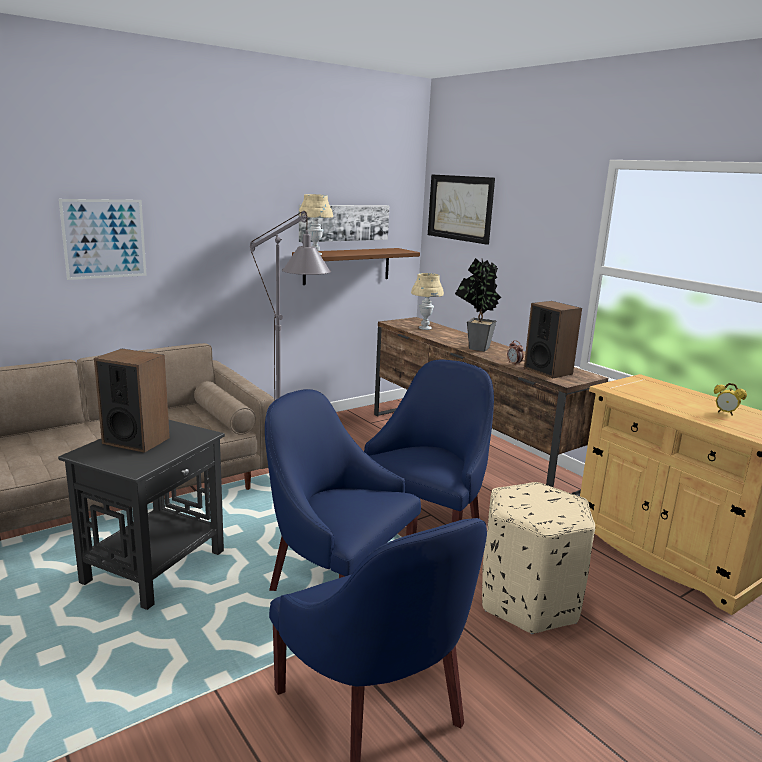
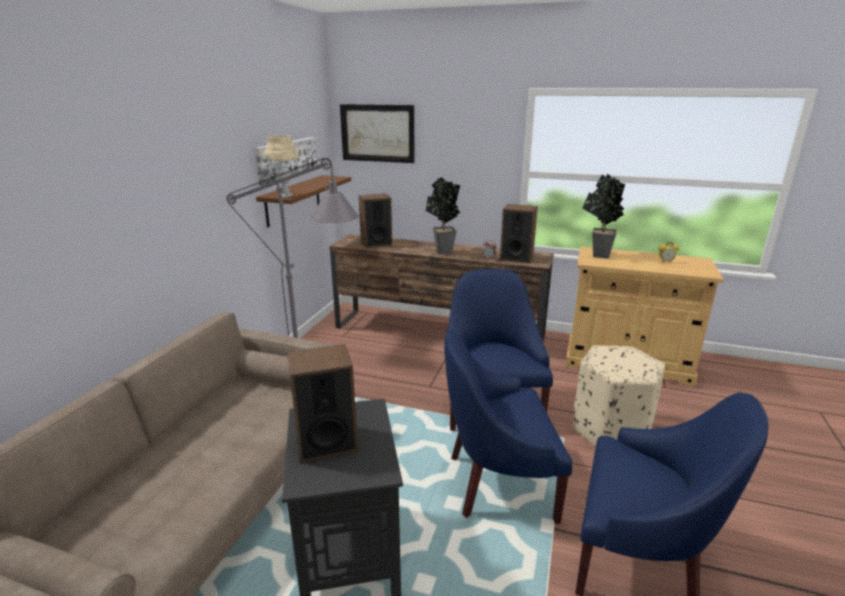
camera: 35 degrees left, 5 degrees up
picture [59,199,147,280] -> none
beige table lamp [411,273,444,330] -> speaker [359,194,392,248]
none -> potted plant [582,173,625,259]

